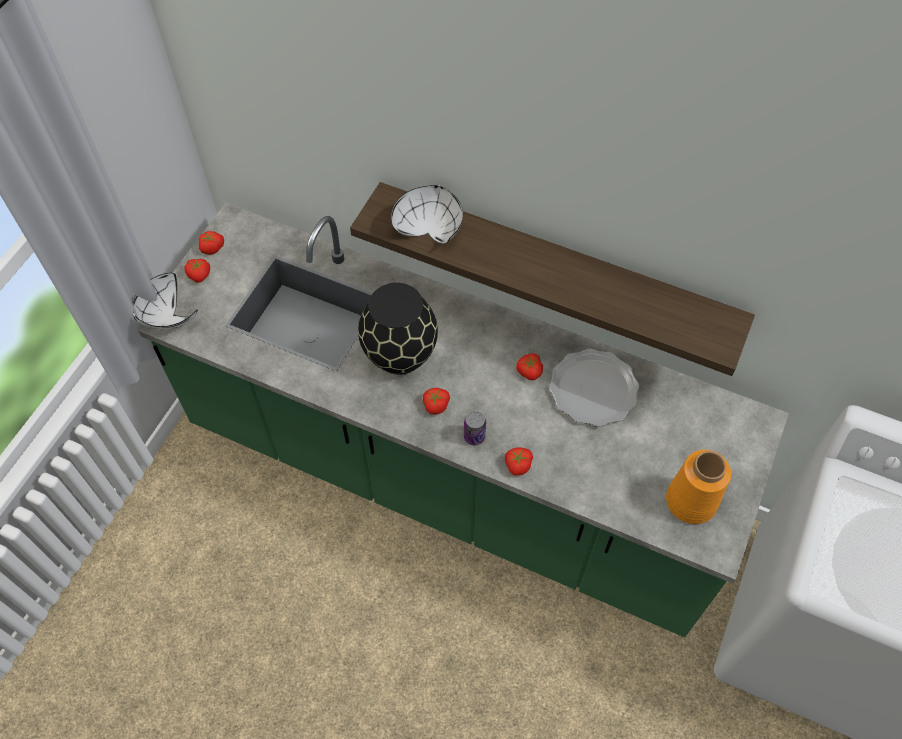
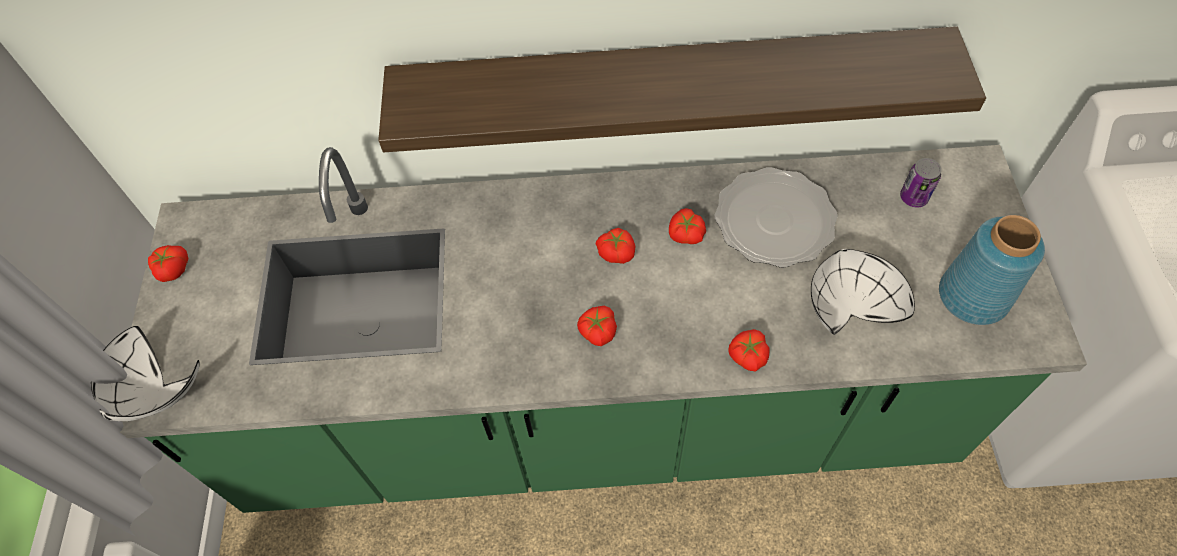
camera: 25 degrees left, 0 degrees up
tomato [184,259,210,283] -> tomato moved to [595,228,635,264]
black vase [358,283,438,375] -> none
white bowl [391,185,463,244] -> white bowl moved to [811,249,915,335]
can [464,411,486,445] -> can moved to [900,158,942,207]
orange vase [666,450,731,524] -> blue vase [939,215,1045,325]

